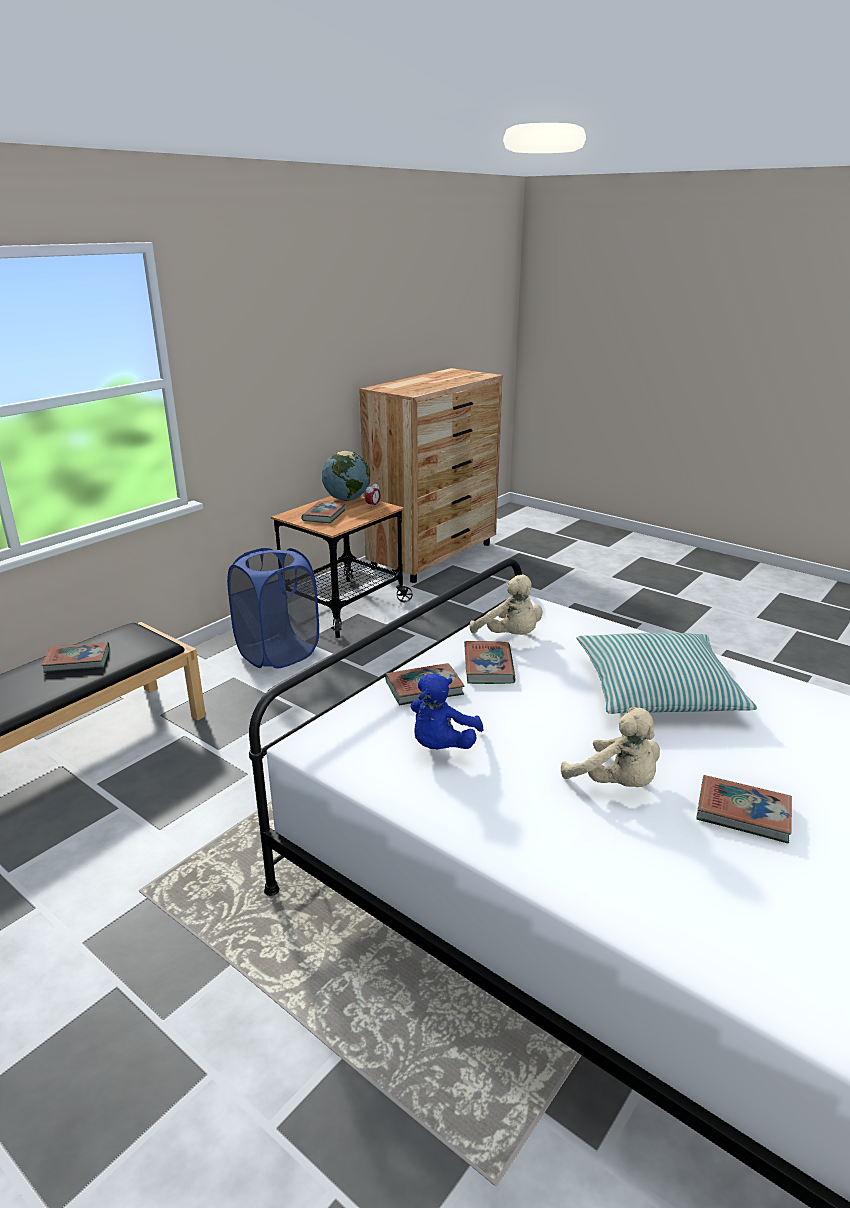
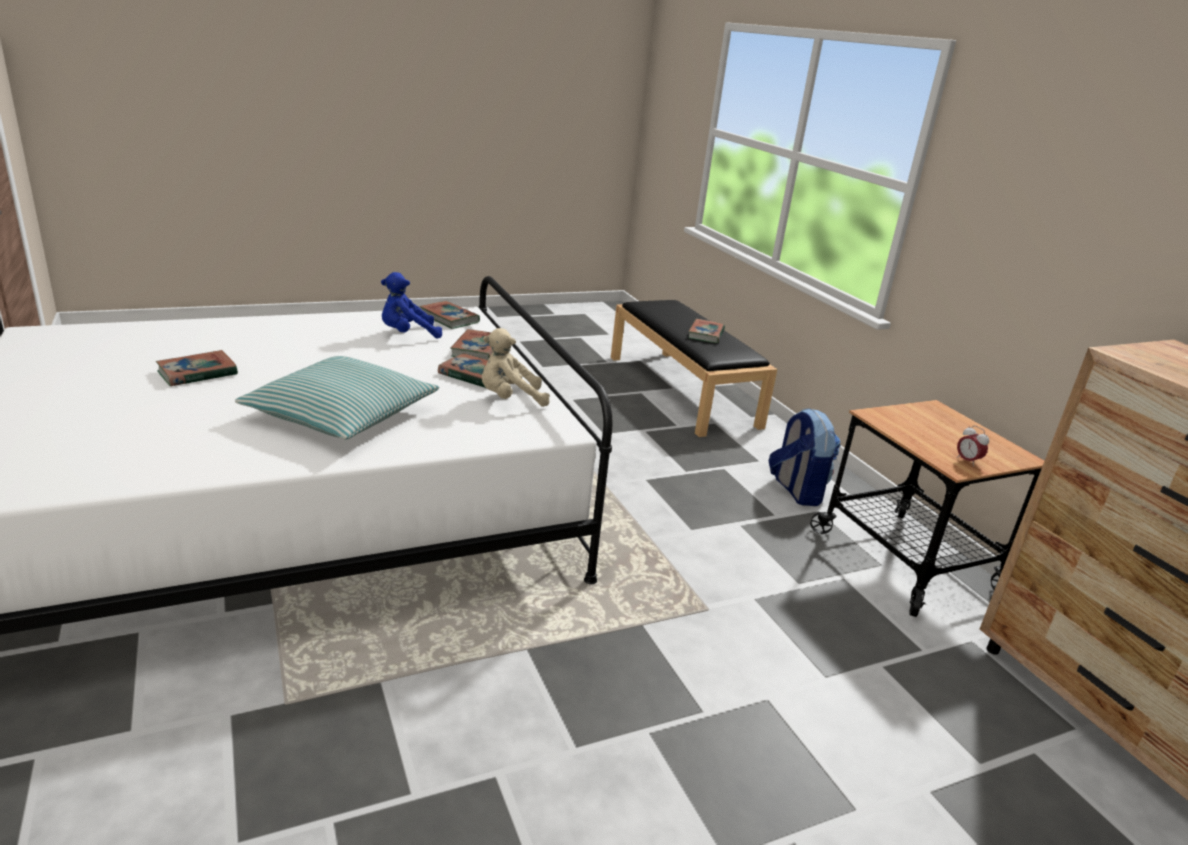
camera: 115 degrees right, 0 degrees up
blue laundry basket [227,548,319,669] -> backpack [769,408,841,506]
book [301,501,346,523] -> book moved to [419,301,480,329]
globe [322,451,370,501] -> none
blue plush toy [410,673,483,750] -> blue plush toy turned 75 degrees counterclockwise [381,272,442,339]
beige plush toy [561,707,660,787] -> none

